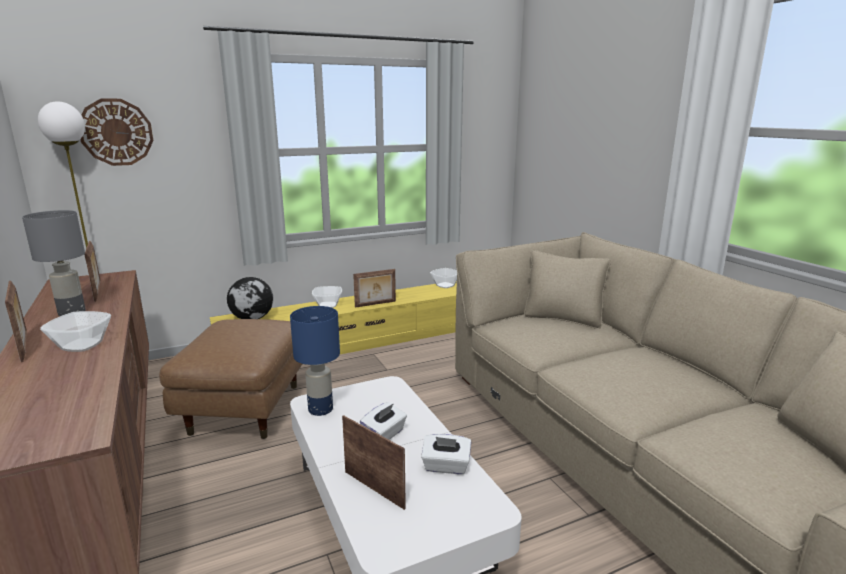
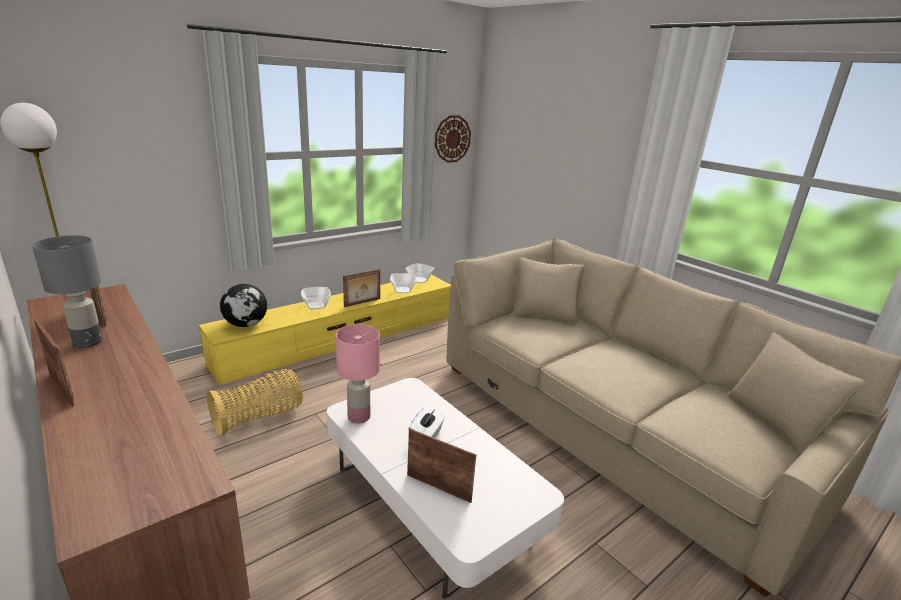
camera: 15 degrees left, 5 degrees up
bowl [40,311,111,352] -> bowl moved to [390,273,416,293]
wall clock [80,99,153,166] -> wall clock moved to [435,115,471,163]
brown ottoman [159,319,302,439] -> basket [207,369,303,436]
blue table lamp [290,306,340,416] -> pink table lamp [336,324,380,424]
white tissue box [421,434,471,474] -> none

